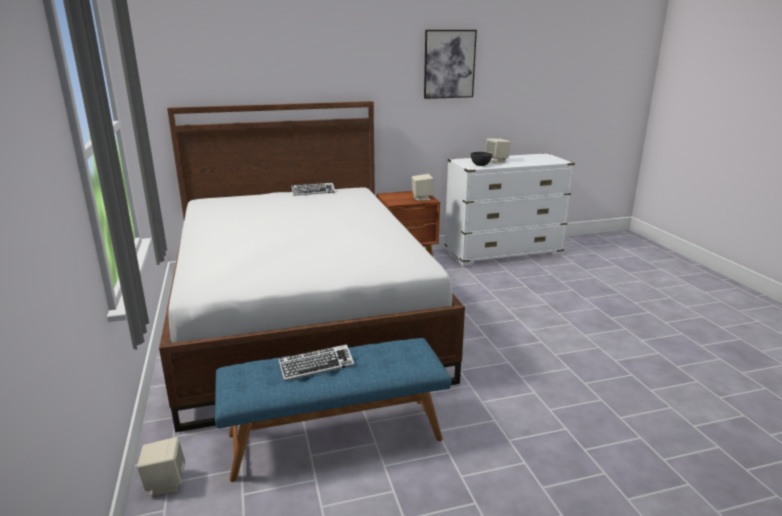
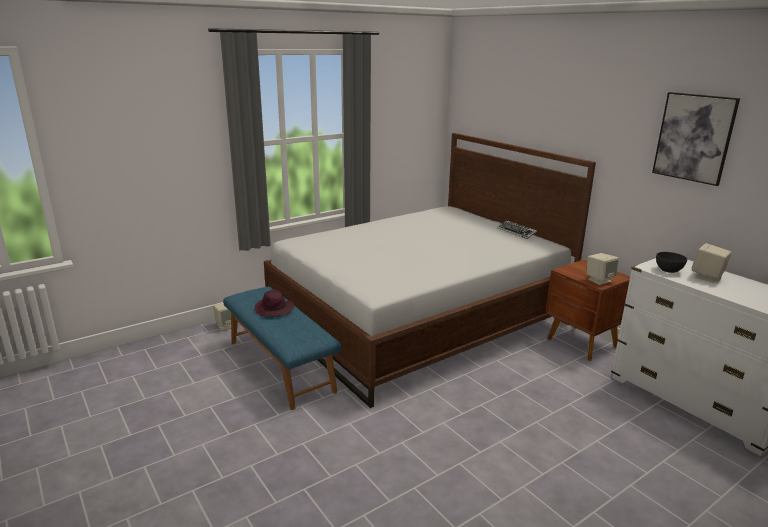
camera: 70 degrees right, 0 degrees up
keyboard [278,344,354,381] -> purple hat [255,290,294,316]

